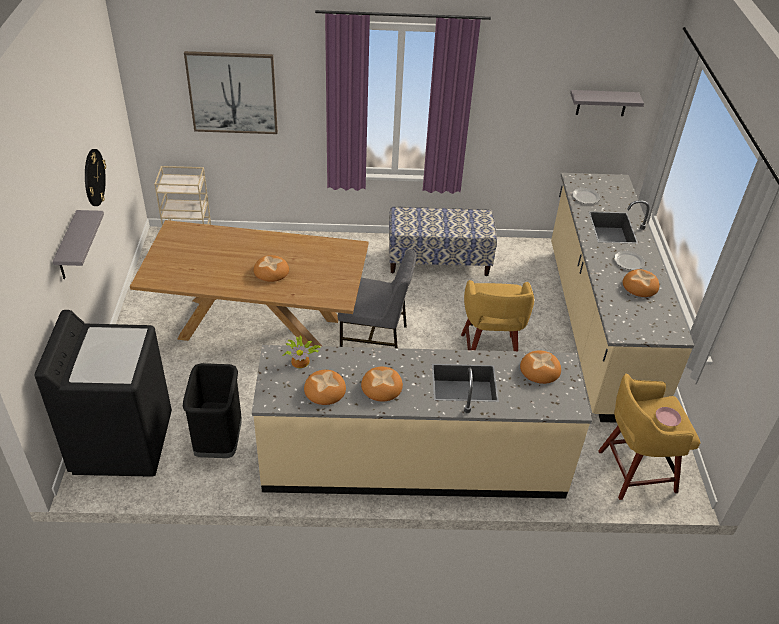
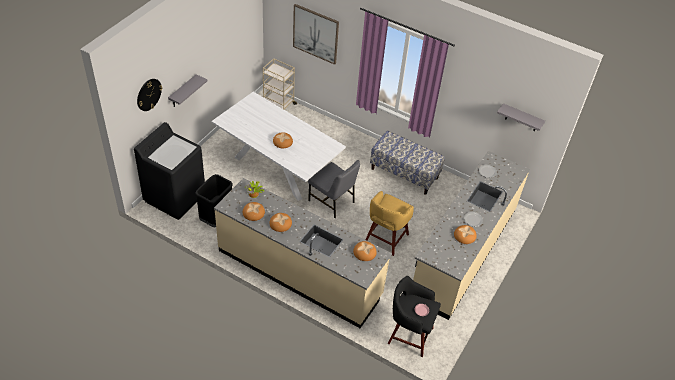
camera: 30 degrees right, 5 degrees up
wall clock [85,149,106,206] -> wall clock moved to [137,79,162,111]
brown dining table [130,220,369,346] -> white dining table [211,92,346,201]
yellow stool [598,374,700,500] -> black stool [388,276,441,357]

